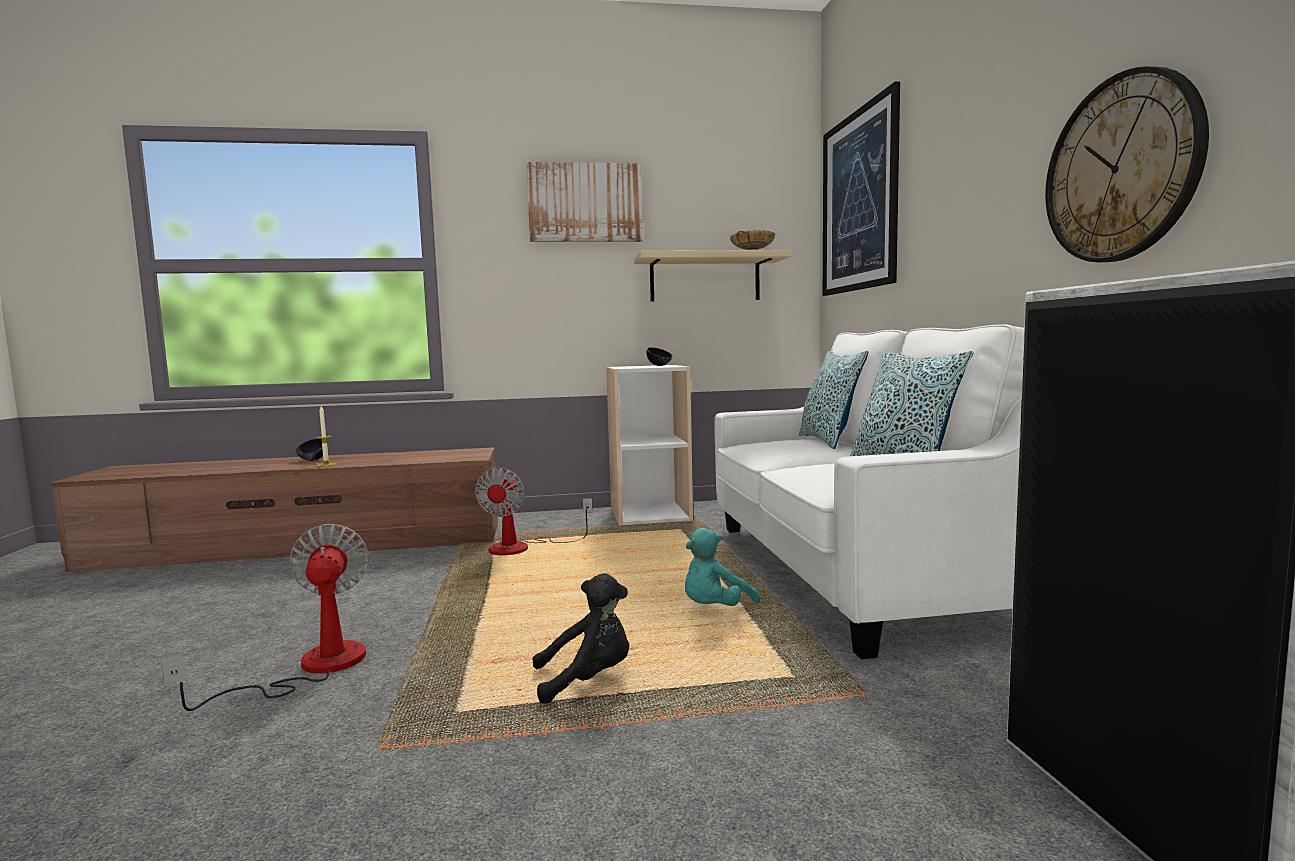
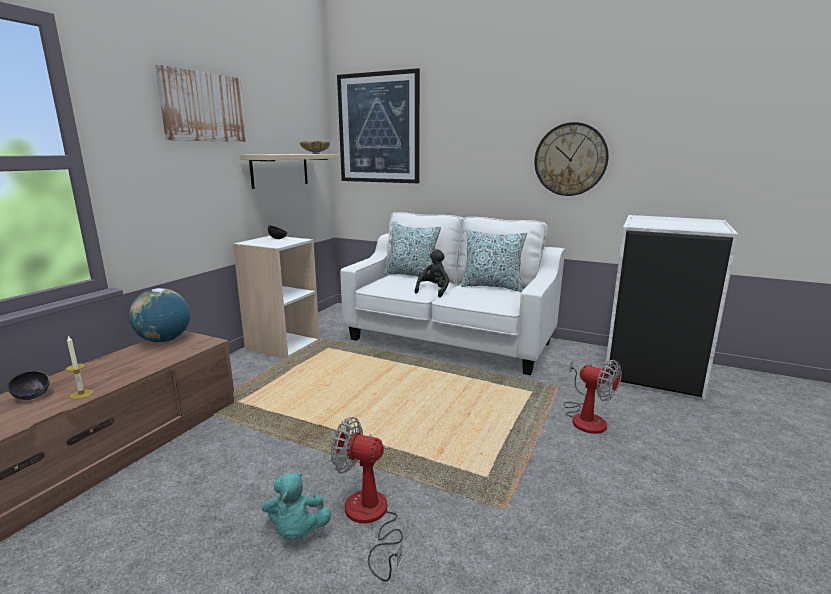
camera: 55 degrees left, 10 degrees up
fan [475,467,593,555] -> fan moved to [564,360,622,434]
black plush toy [532,573,630,703] -> black plush toy moved to [415,249,449,298]
turquoise plush toy [685,528,760,606] -> turquoise plush toy moved to [262,472,331,540]
none -> globe [129,288,190,342]

